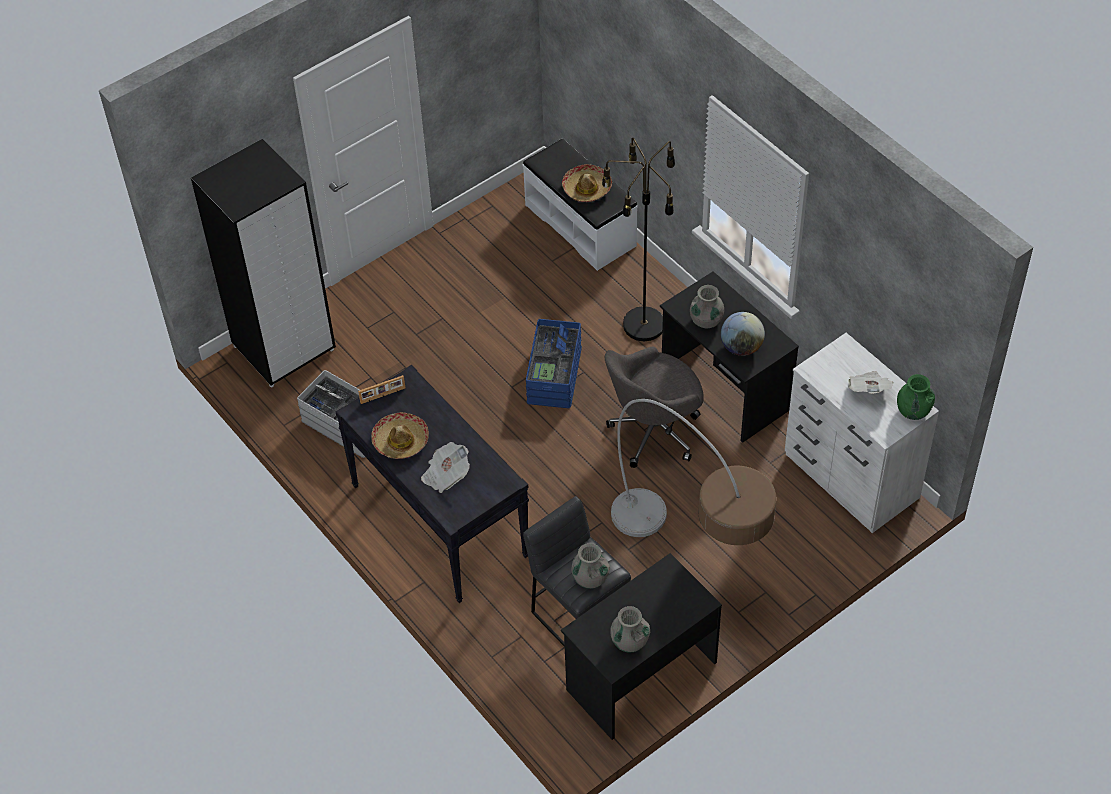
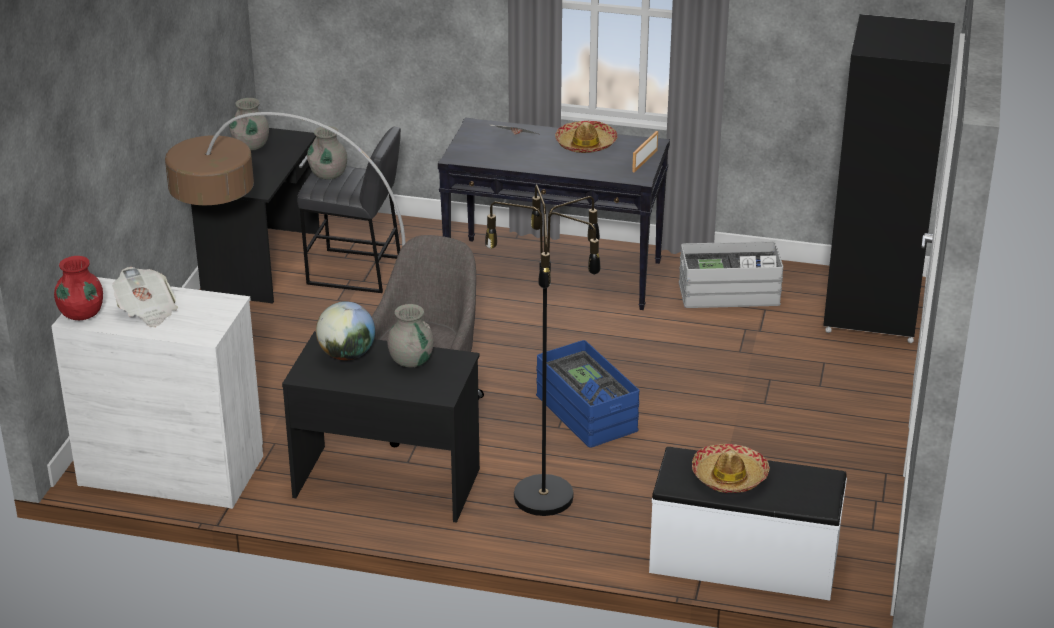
camera: 140 degrees right, 20 degrees down
green vase [897,374,935,420] -> red vase [54,256,103,320]

